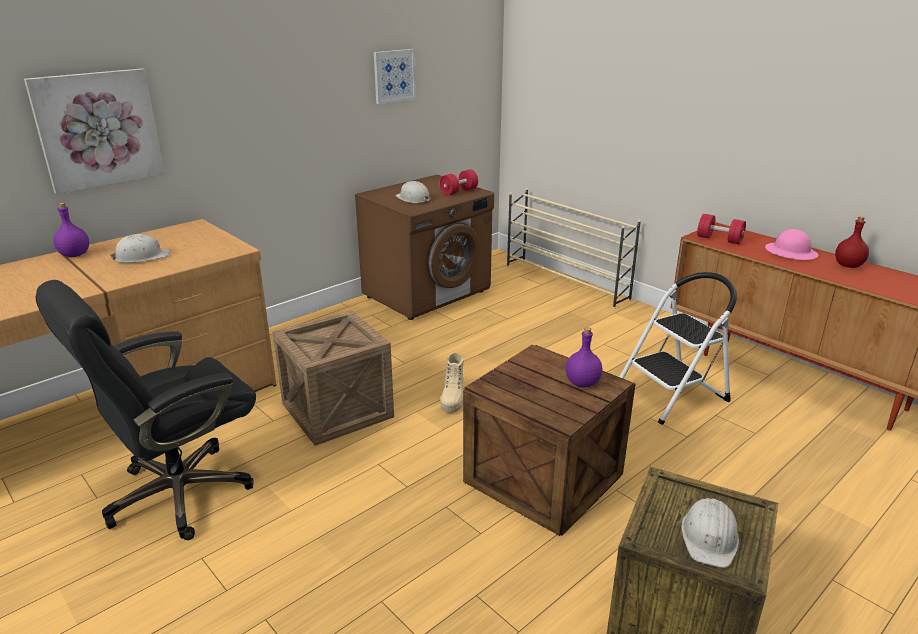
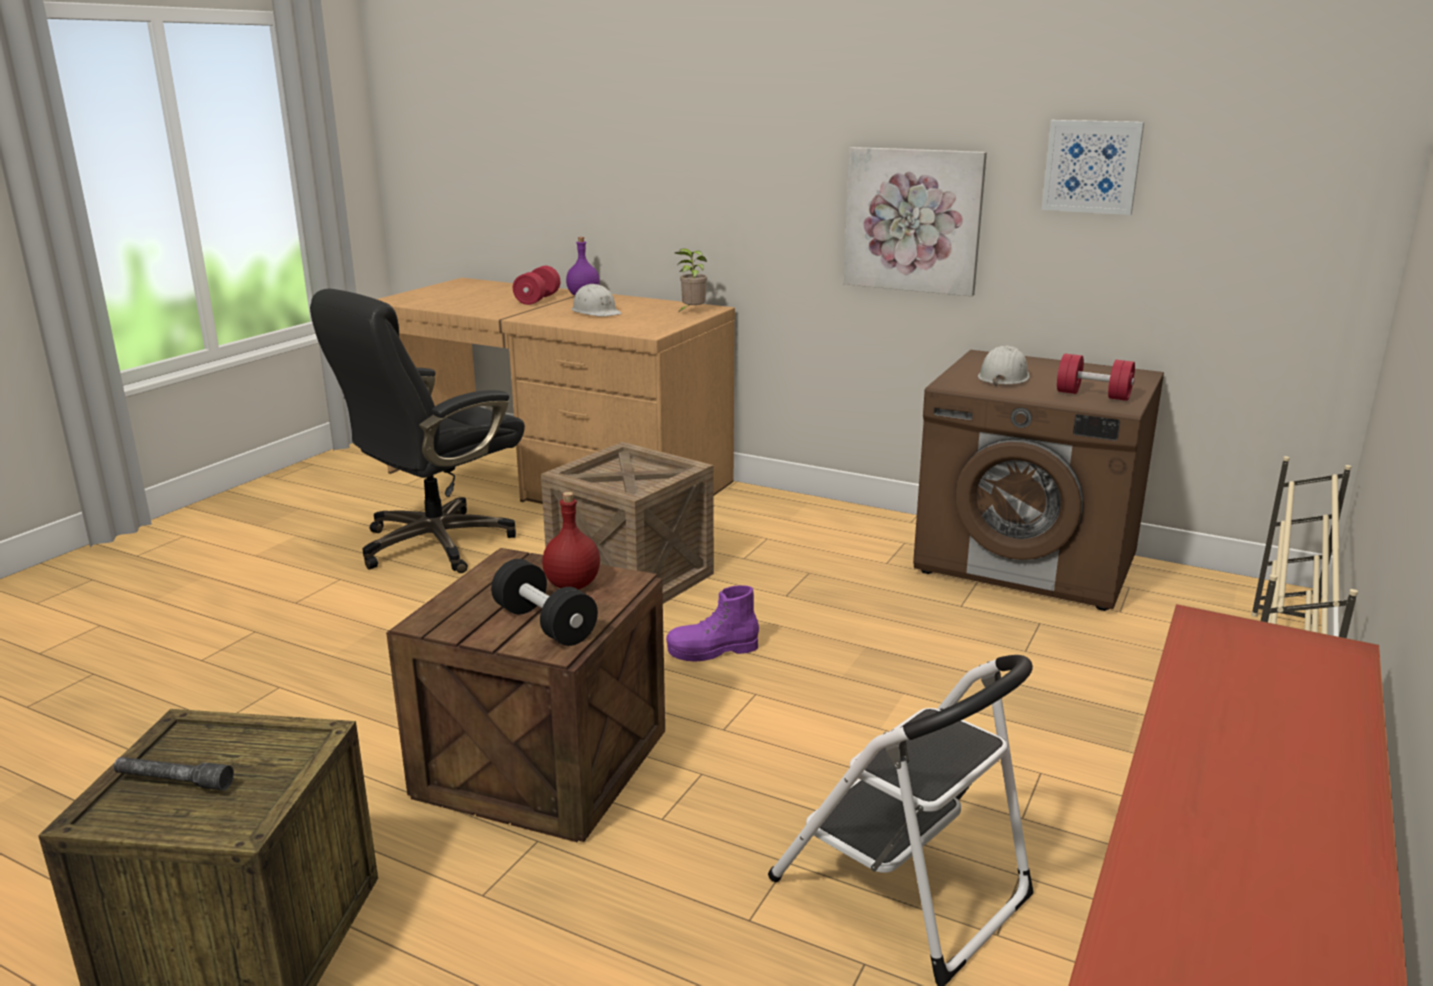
camera: 70 degrees right, 5 degrees down
picture [24,68,165,194] -> picture moved to [843,147,987,296]
black office chair [35,280,256,540] -> black office chair turned 75 degrees counterclockwise [310,289,525,573]
beige boot [440,352,464,413] -> purple boot [666,585,759,662]
purple bottle [566,327,603,388] -> black dumbbell [491,559,598,646]
white hard hat [681,498,739,568] -> grey flashlight [114,757,234,791]
red dumbbell [697,214,746,244] -> red dumbbell moved to [513,266,560,305]
pink hard hat [765,229,819,260] -> none
red bottle [835,216,869,268] -> red bottle moved to [542,492,600,589]
none -> potted plant [675,248,707,313]

